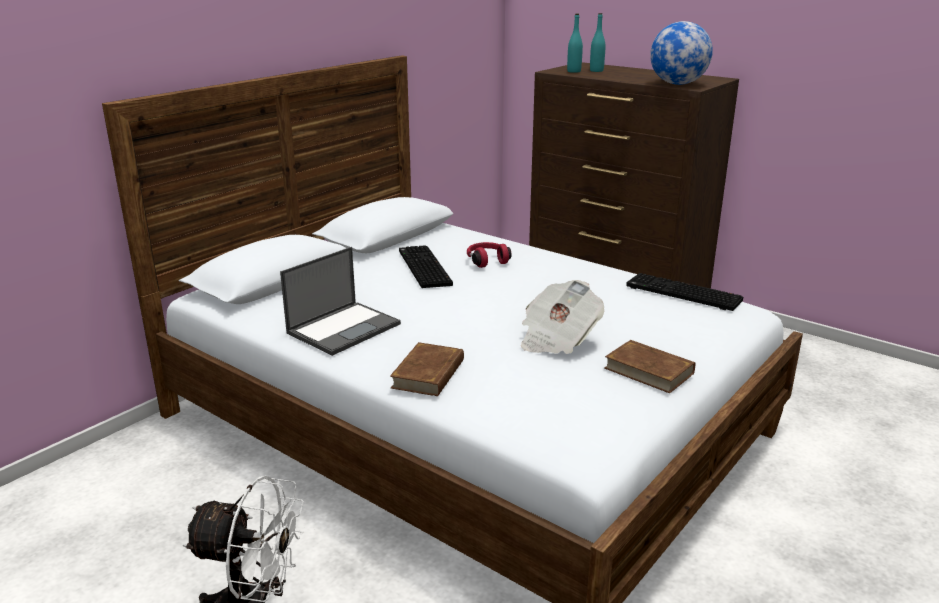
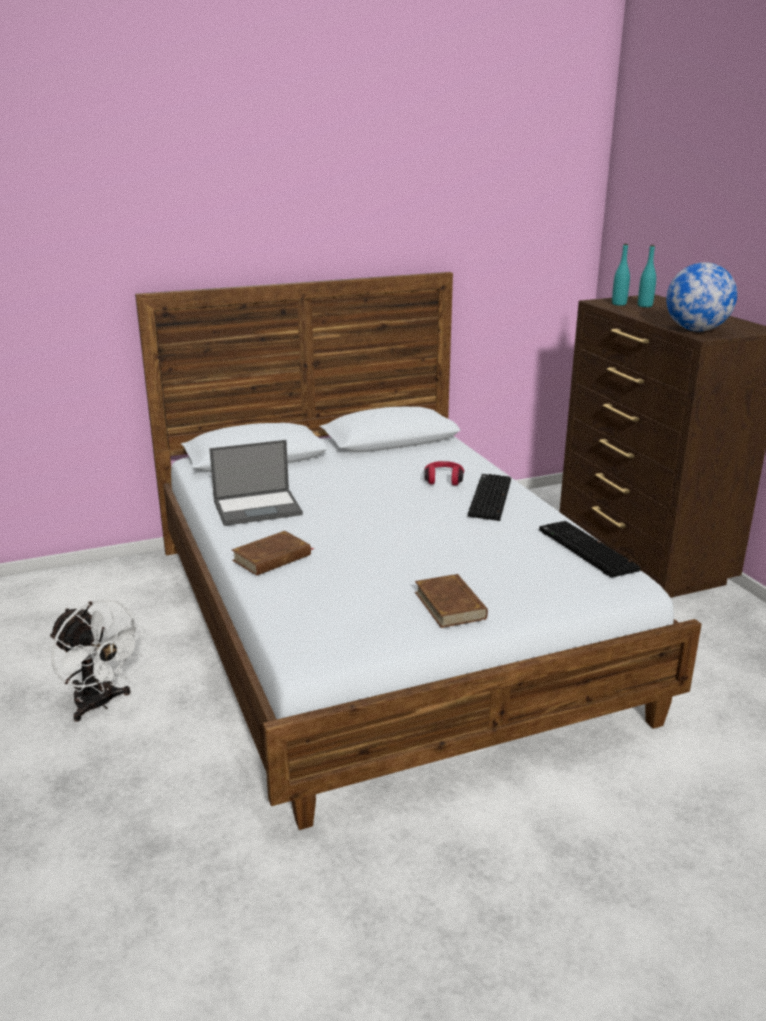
camera: 30 degrees right, 0 degrees up
keyboard [399,245,453,288] -> keyboard moved to [468,474,511,521]
newspaper [521,280,604,354] -> none

